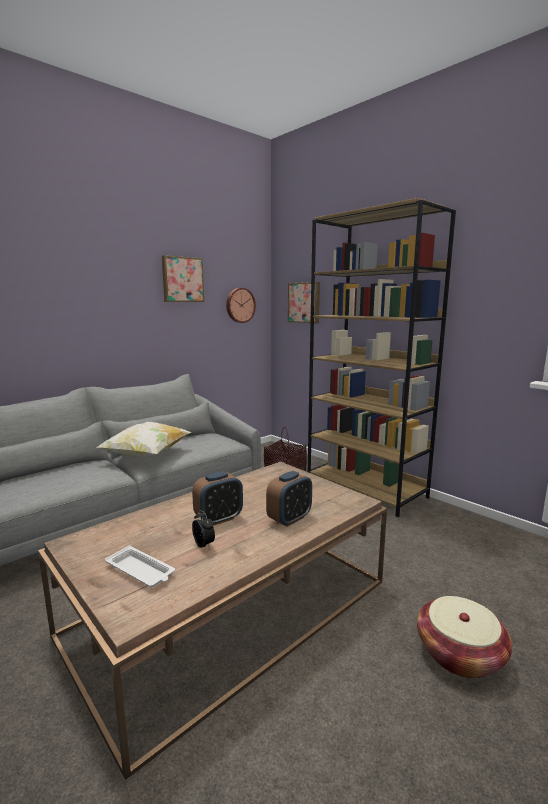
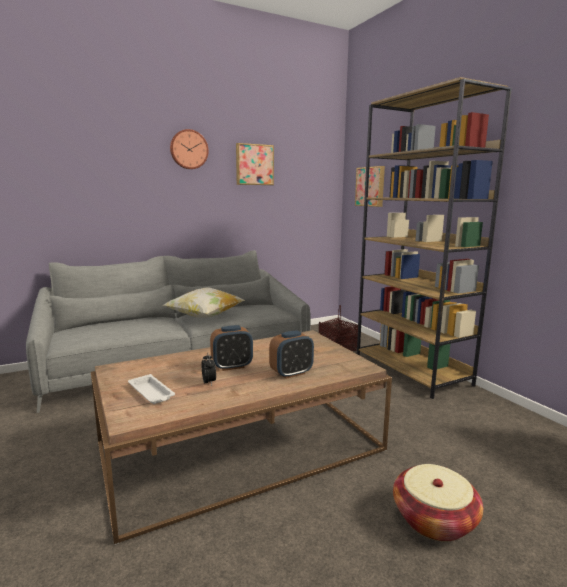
camera: 15 degrees right, 0 degrees up
wall clock [226,288,256,323] -> wall clock moved to [170,129,209,169]

